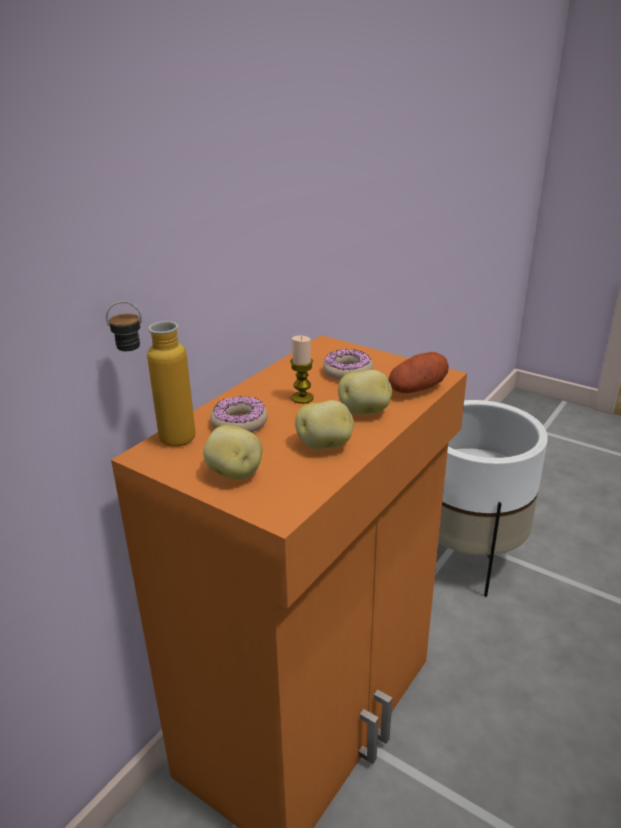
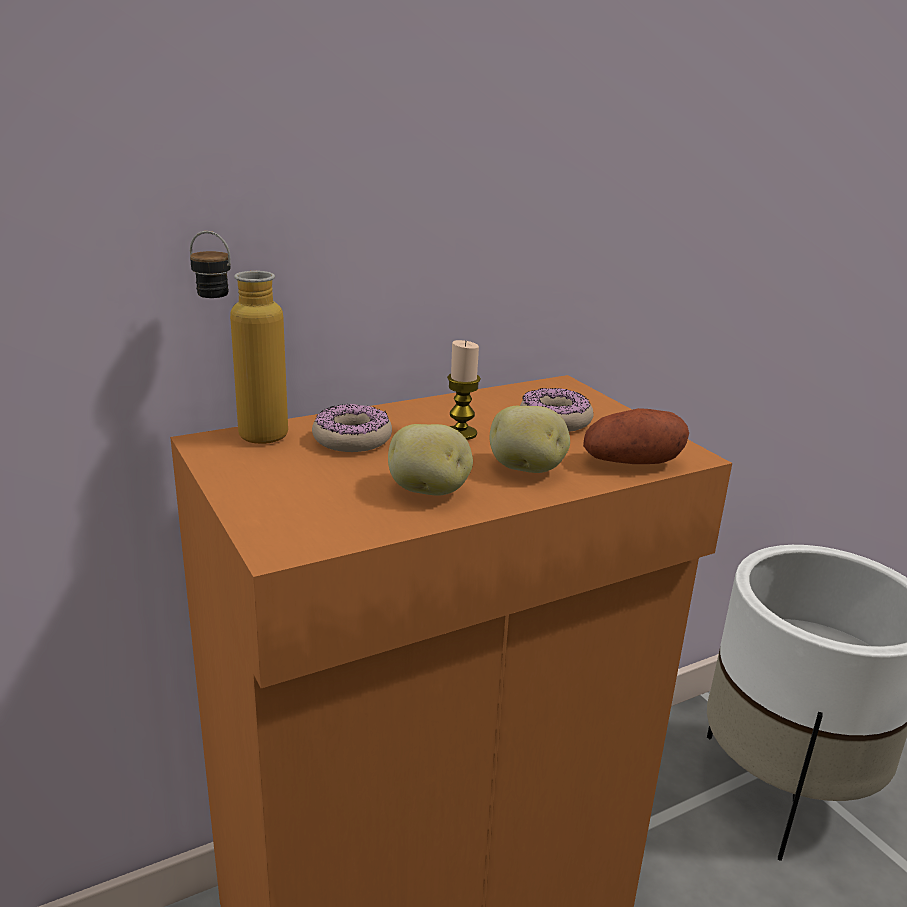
camera: 25 degrees right, 5 degrees down
potato [203,425,262,479] -> none

